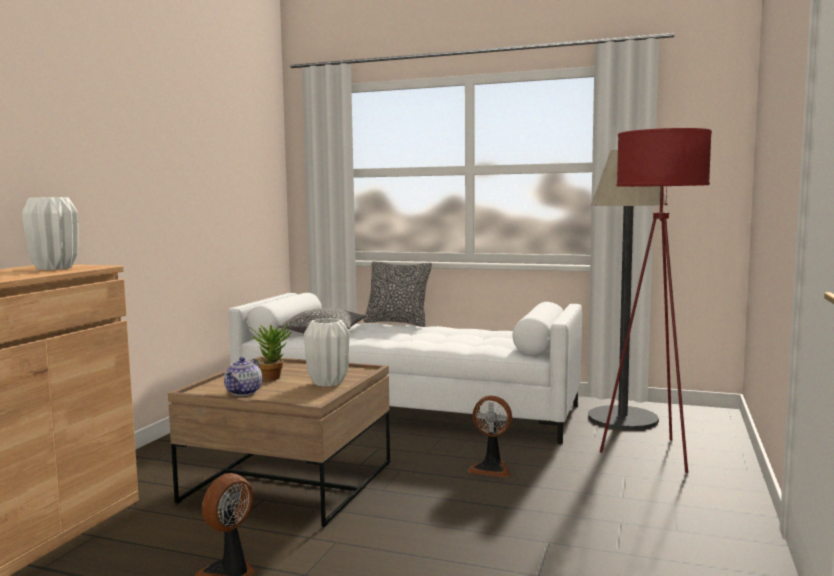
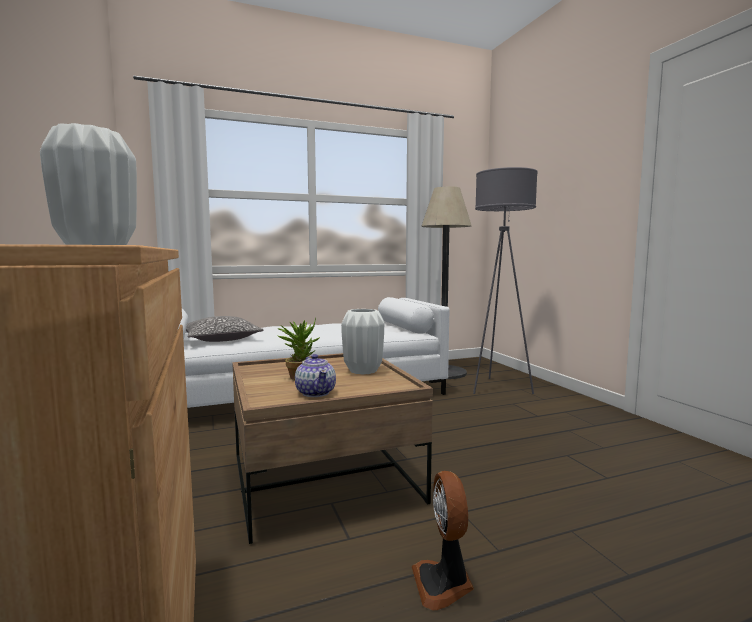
camera: 40 degrees left, 0 degrees up
pillow [364,261,432,327] -> none
fan [468,395,512,478] -> none
red floor lamp [600,128,712,473] -> grey floor lamp [473,167,538,394]

